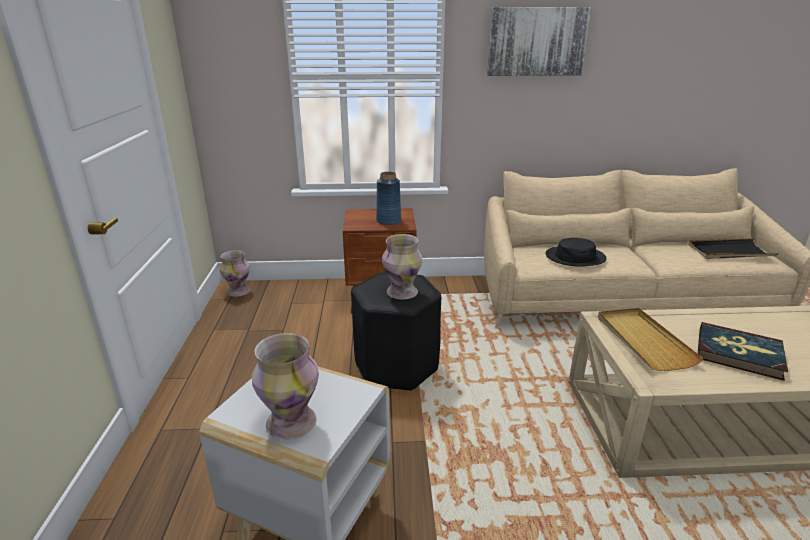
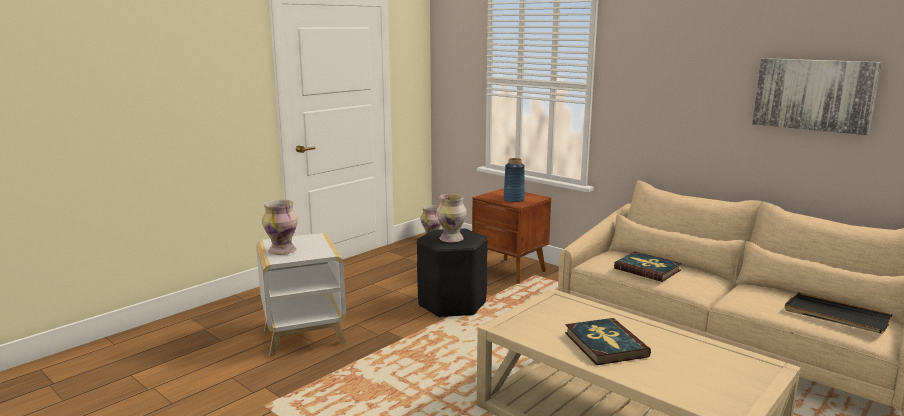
camera: 45 degrees right, 10 degrees down
picture [487,7,591,76] -> picture moved to [752,58,882,135]
black hat [546,238,607,267] -> book [614,252,682,282]
beige tray [598,308,704,371] -> none

